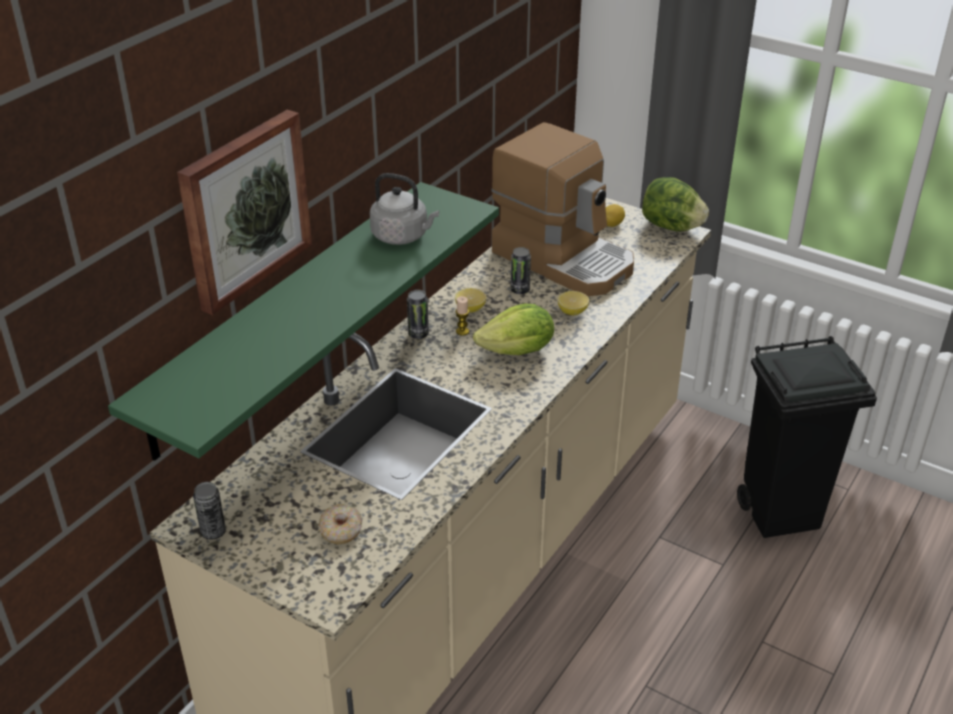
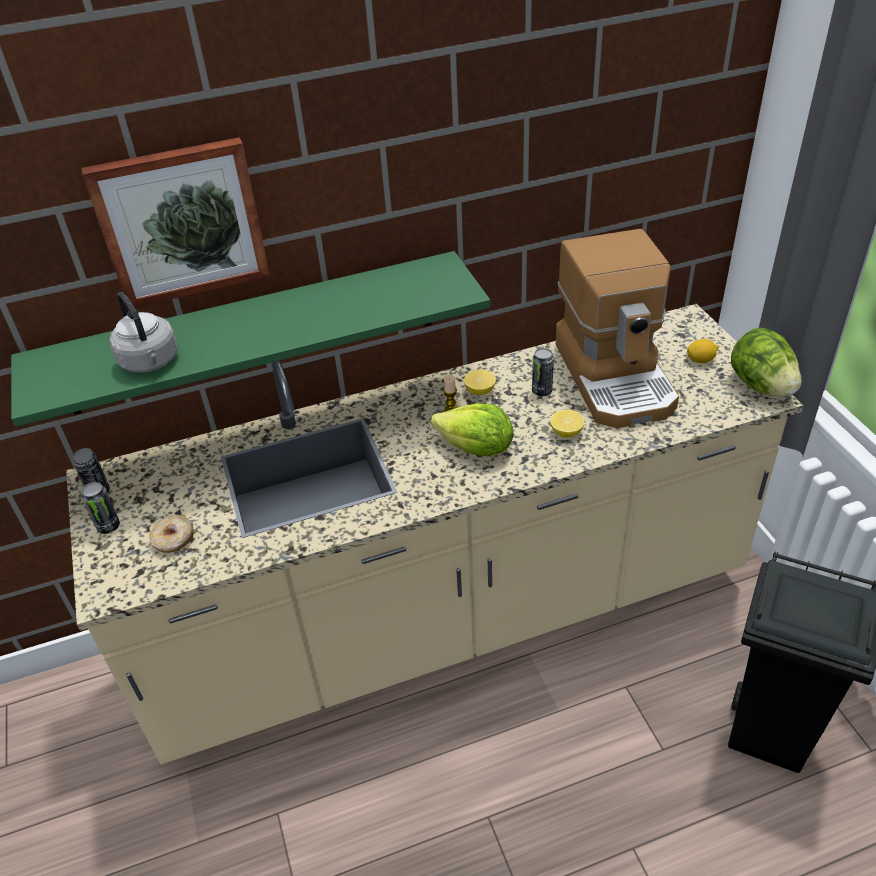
camera: 40 degrees right, 5 degrees up
grey kettle [369,173,439,245] -> grey kettle moved to [109,292,178,373]
can [407,290,429,339] -> can moved to [82,482,120,534]

